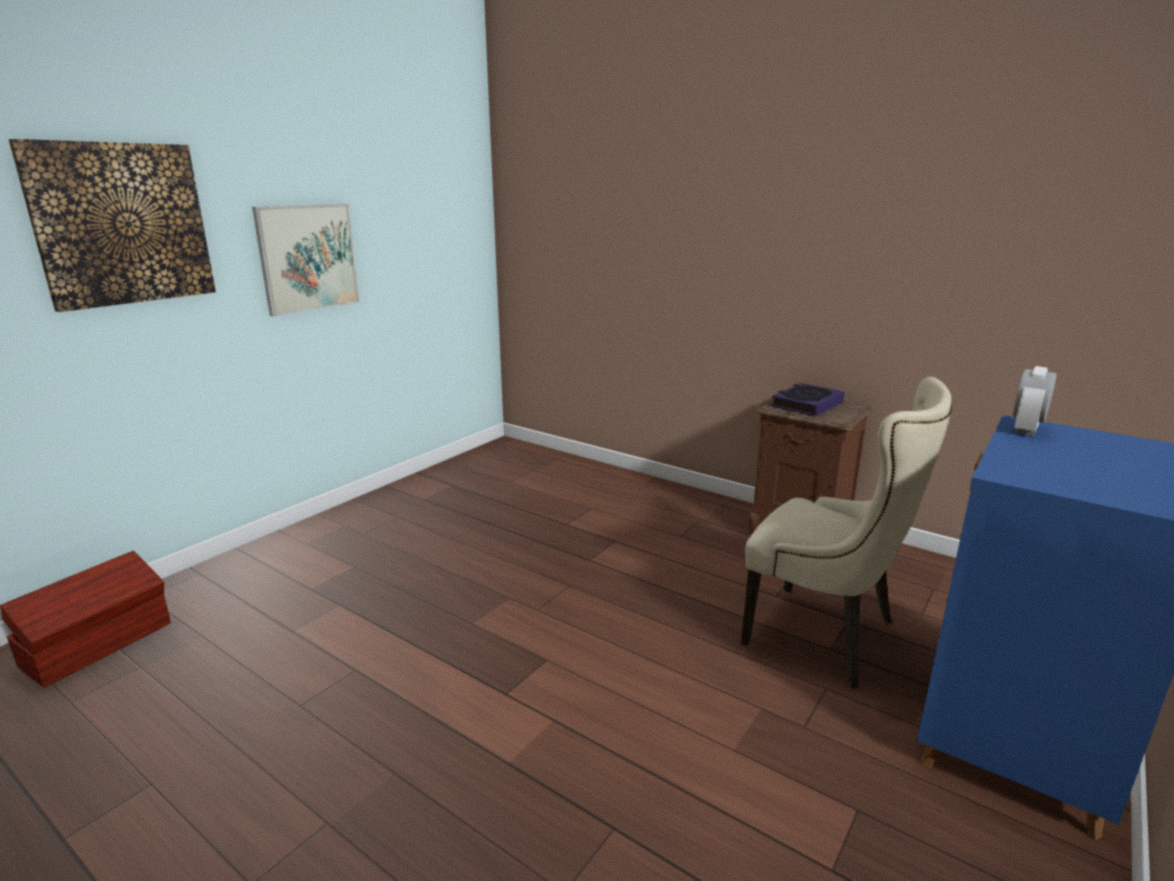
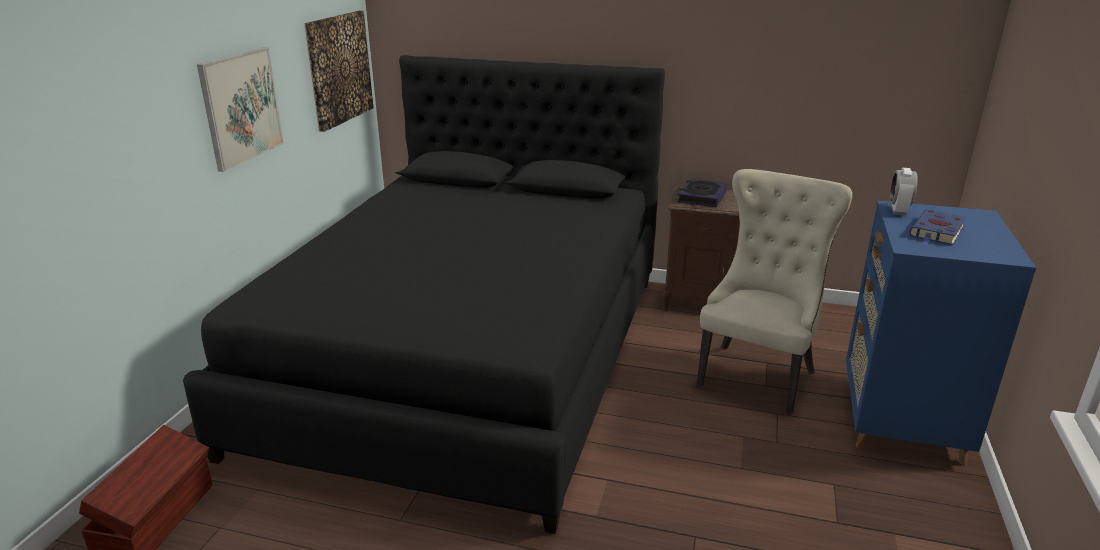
camera: 20 degrees left, 5 degrees up
picture [8,139,216,312] -> picture moved to [304,11,374,132]
beige chair [741,377,952,689] -> beige chair turned 75 degrees counterclockwise [697,169,852,414]
none -> black bed [183,55,665,534]
none -> blue book [910,209,967,245]

